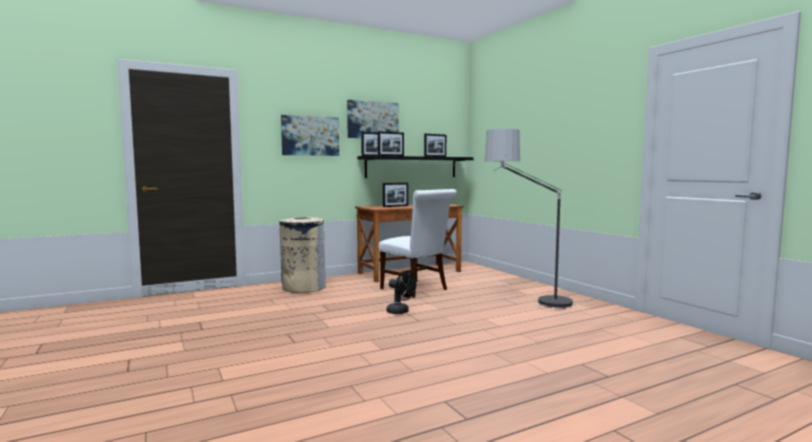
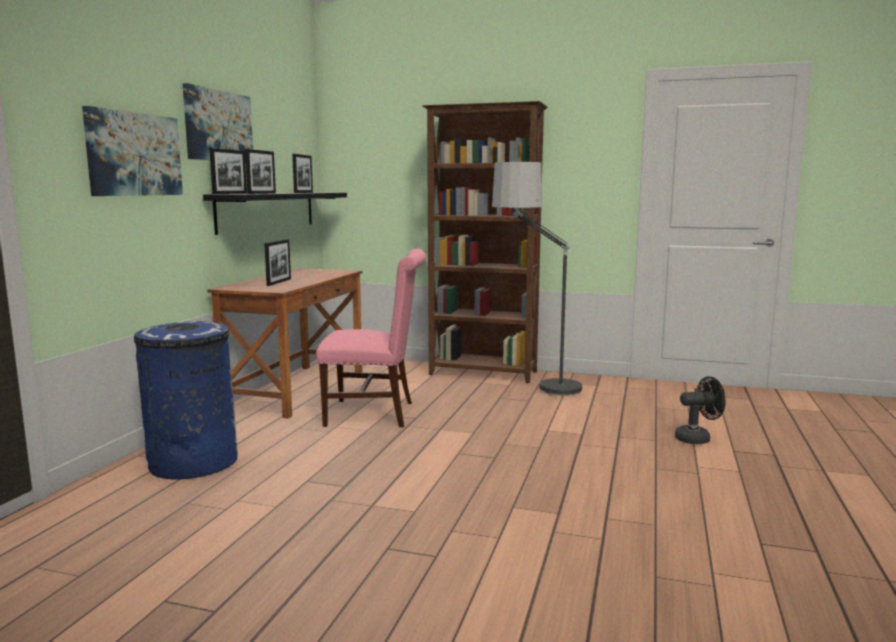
camera: 45 degrees left, 5 degrees up
beige trash can [279,217,326,293] -> blue trash can [134,321,238,479]
white chair [379,189,457,298] -> pink chair [316,249,426,428]
black fan [387,271,416,314] -> black fan moved to [675,376,726,444]
none -> brown bookcase [422,101,548,383]

